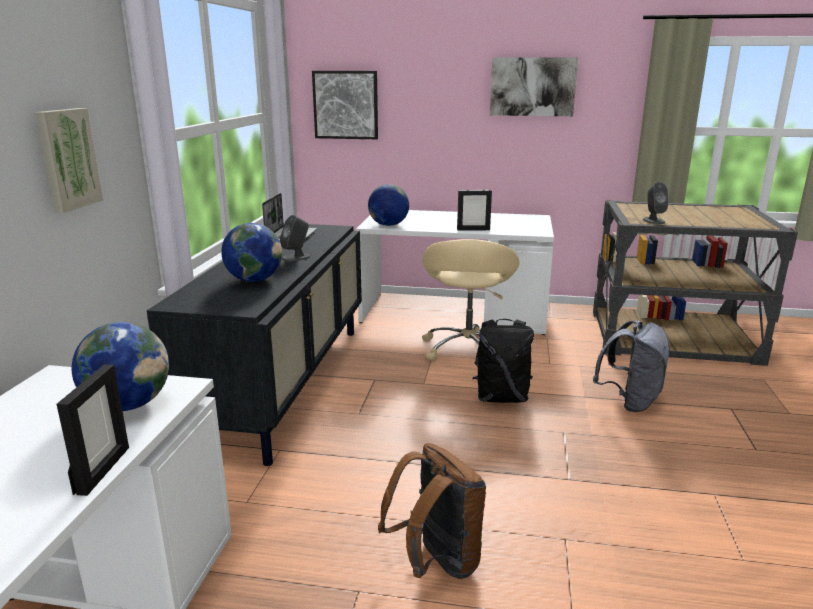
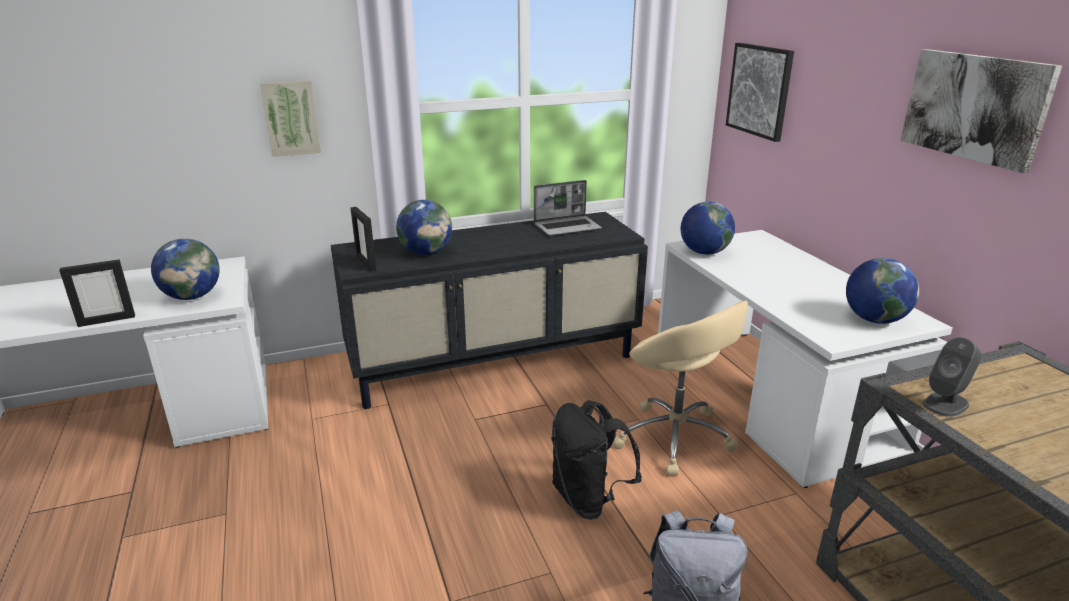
camera: 60 degrees right, 5 degrees up
grey speaker [280,215,310,262] -> none
brown backpack [378,443,486,579] -> none
beige office chair [422,239,520,361] -> beige office chair turned 105 degrees counterclockwise [613,301,748,476]
picture frame [457,190,492,231] -> picture frame moved to [351,207,376,272]
none -> globe [846,258,919,324]

